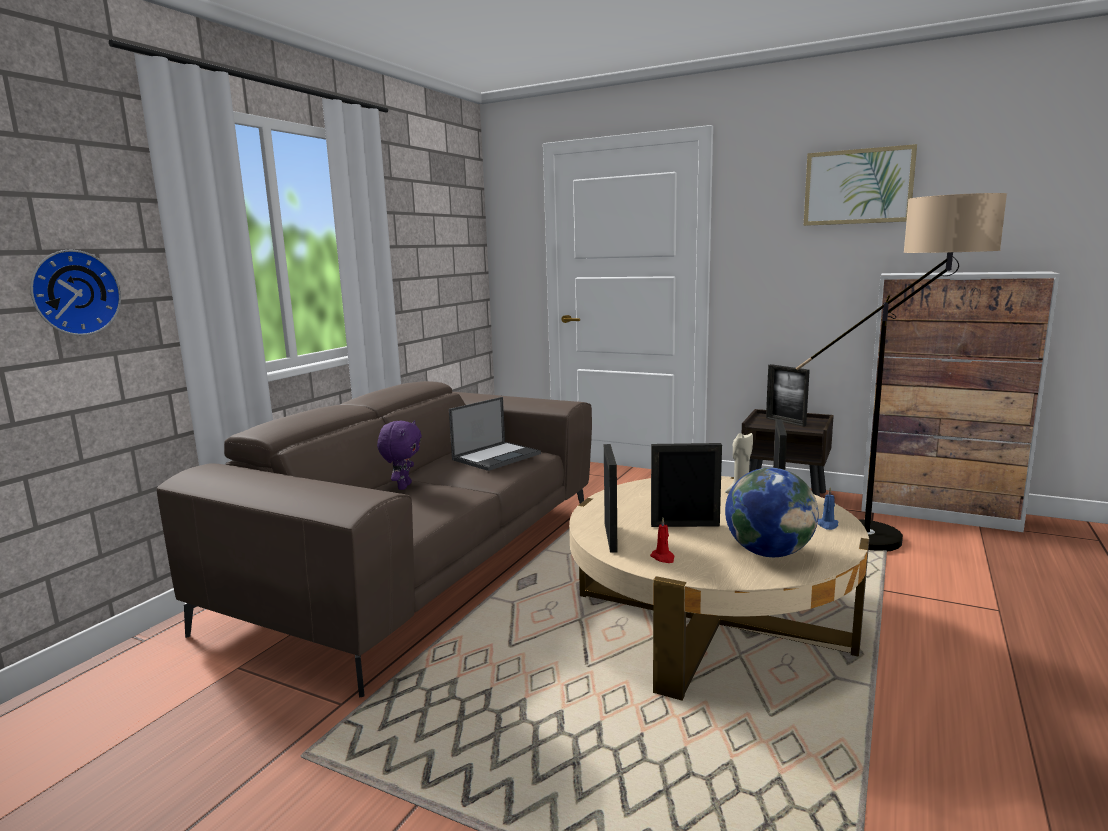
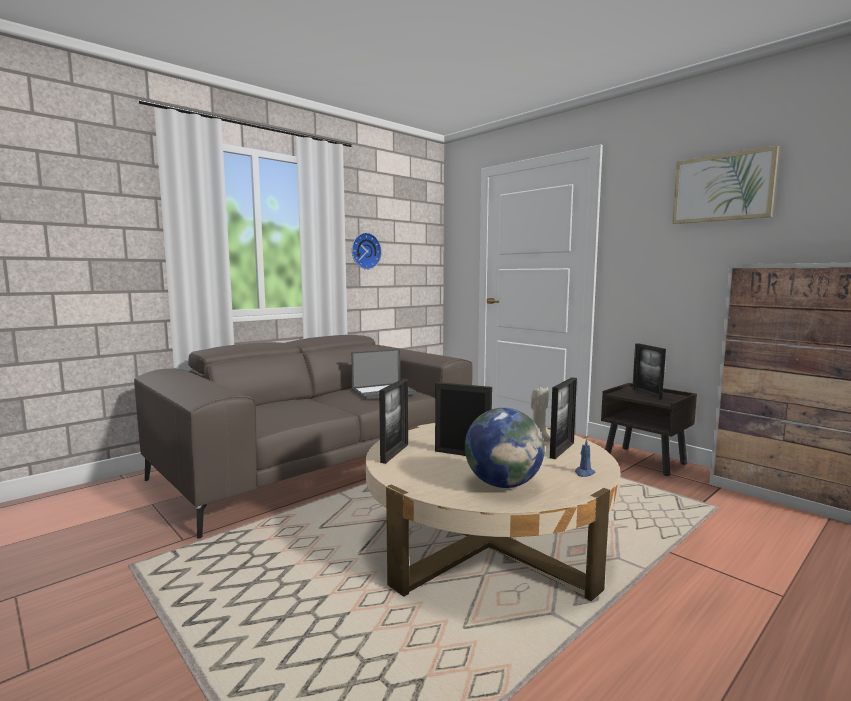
camera: 20 degrees right, 5 degrees down
wall clock [30,250,121,336] -> wall clock moved to [352,233,382,270]
purple plush toy [377,421,422,490] -> none
red candle [650,518,675,563] -> none
floor lamp [796,193,1007,551] -> none

